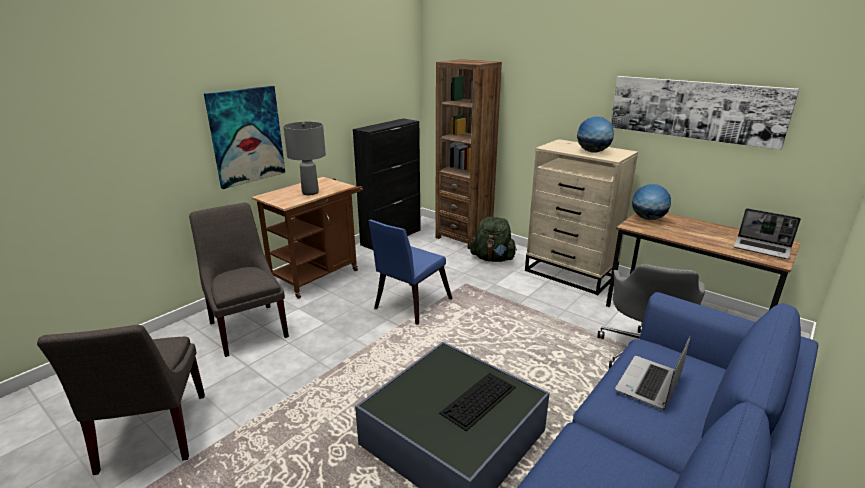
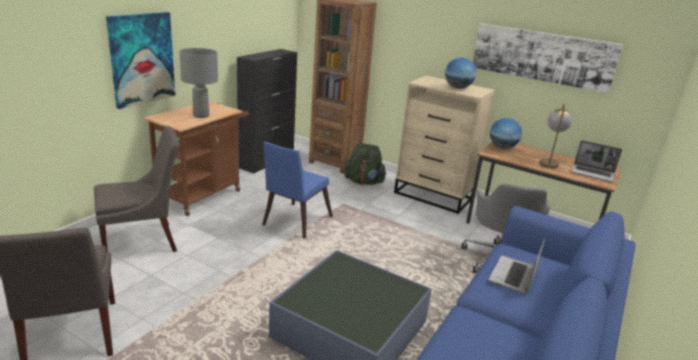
camera: 10 degrees left, 0 degrees up
grey chair [189,203,289,357] -> grey chair turned 105 degrees clockwise [94,126,180,252]
keyboard [439,373,516,431] -> none
none -> table lamp [539,104,572,168]

